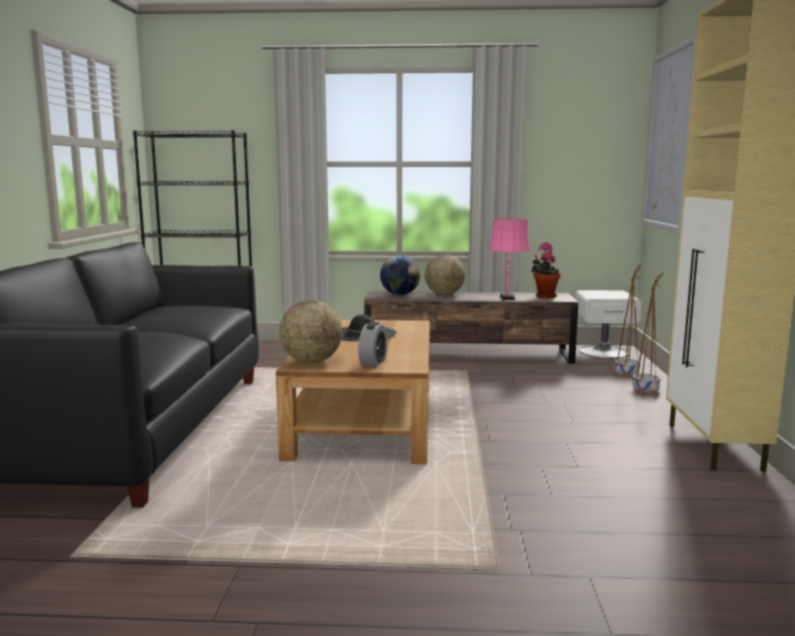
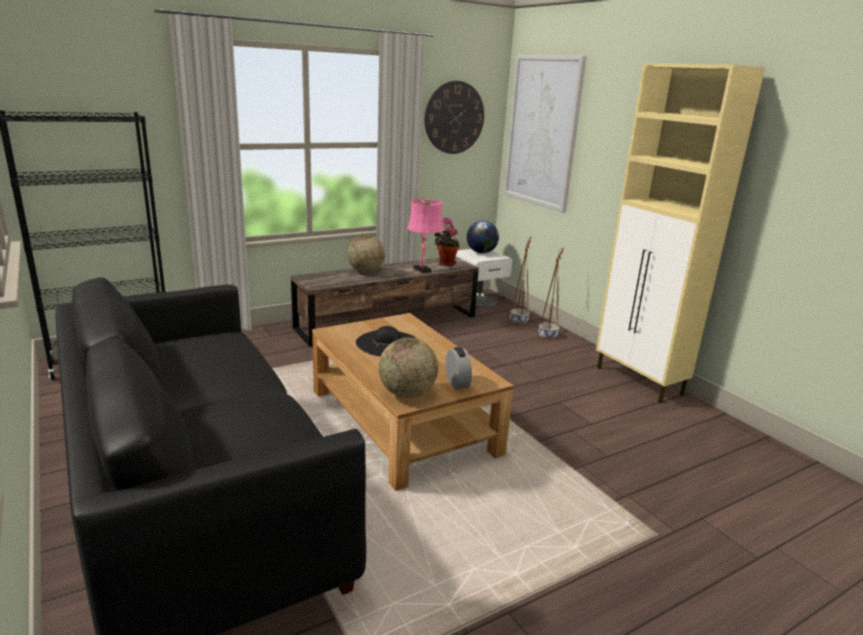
camera: 35 degrees left, 10 degrees up
globe [380,255,420,295] -> globe moved to [467,221,499,253]
none -> wall clock [424,81,484,154]

